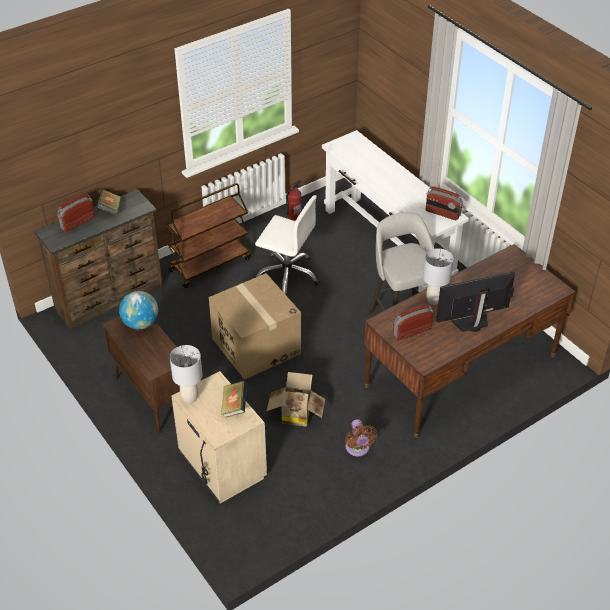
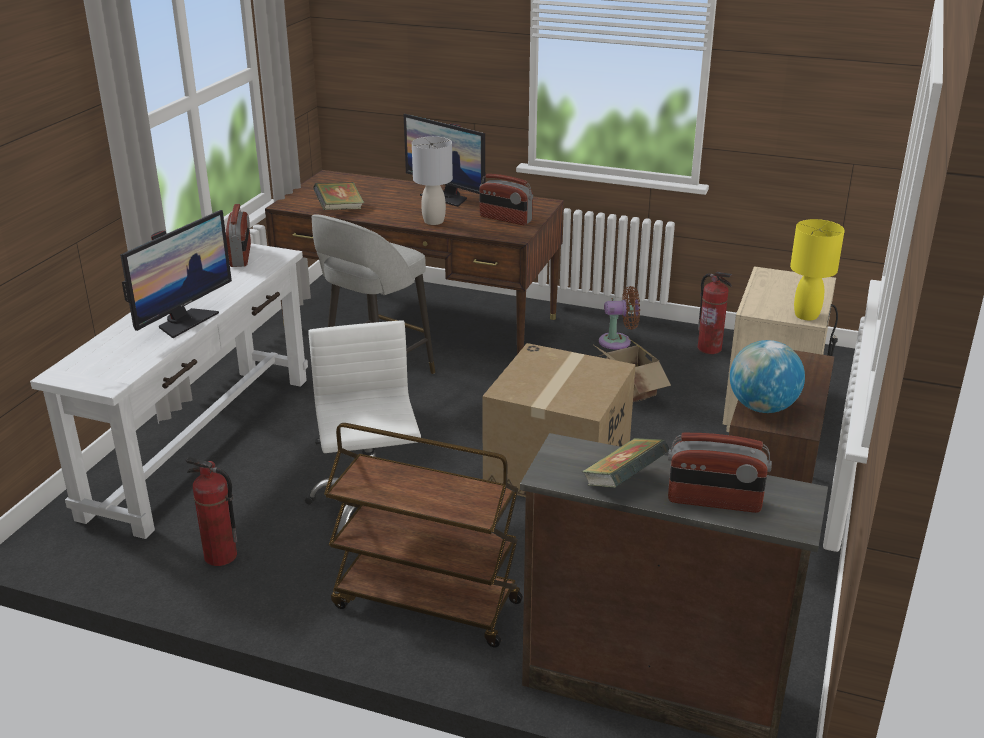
camera: 125 degrees left, 15 degrees down
grey table lamp [170,345,202,404] -> yellow table lamp [790,219,845,320]
book [221,381,247,418] -> book moved to [313,182,364,210]
brown fan [345,419,377,456] -> brown fan turned 45 degrees clockwise [599,286,640,350]
none -> monitor [120,210,232,338]
none -> fire extinguisher [698,271,732,354]

